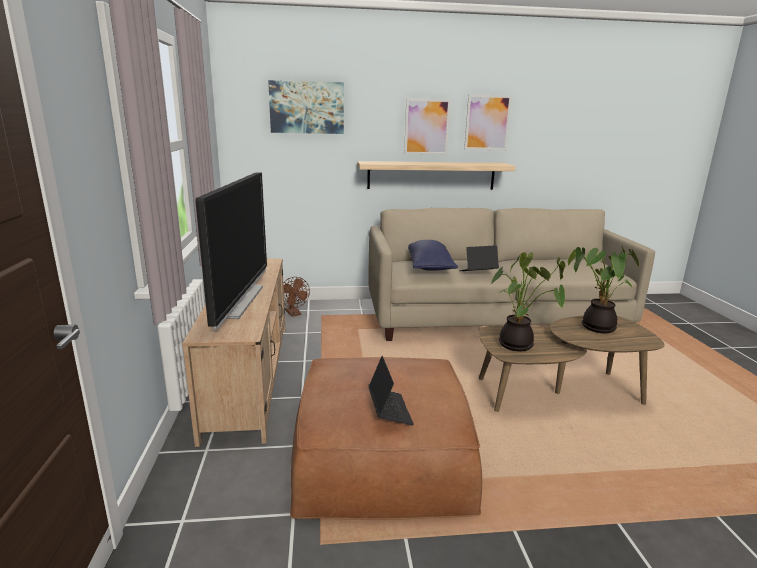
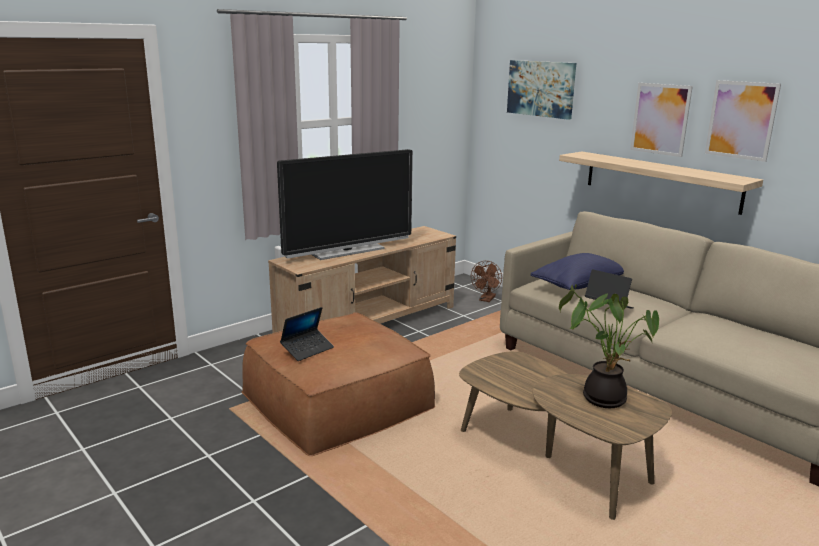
camera: 55 degrees right, 0 degrees up
potted plant [491,252,565,351] -> none

